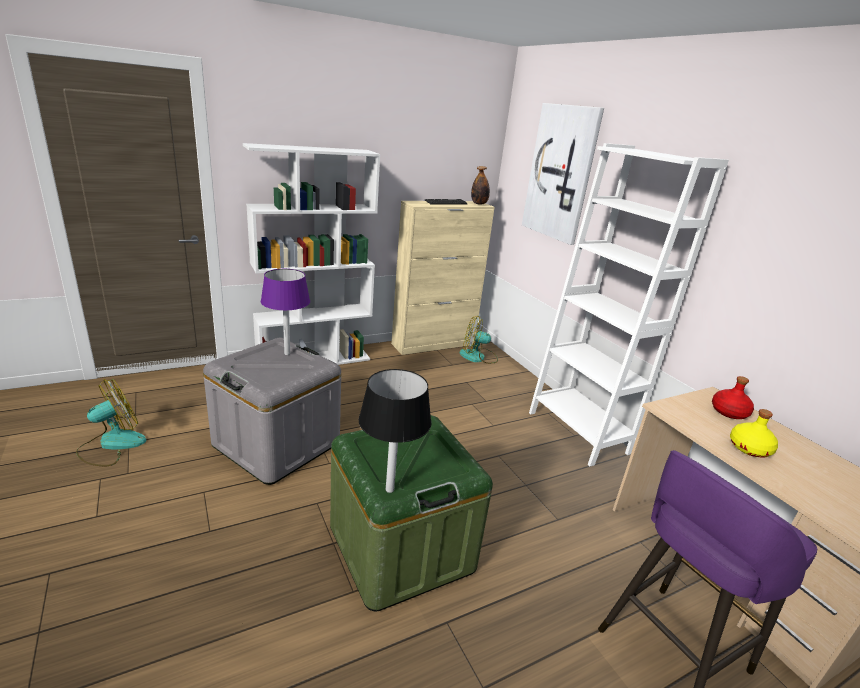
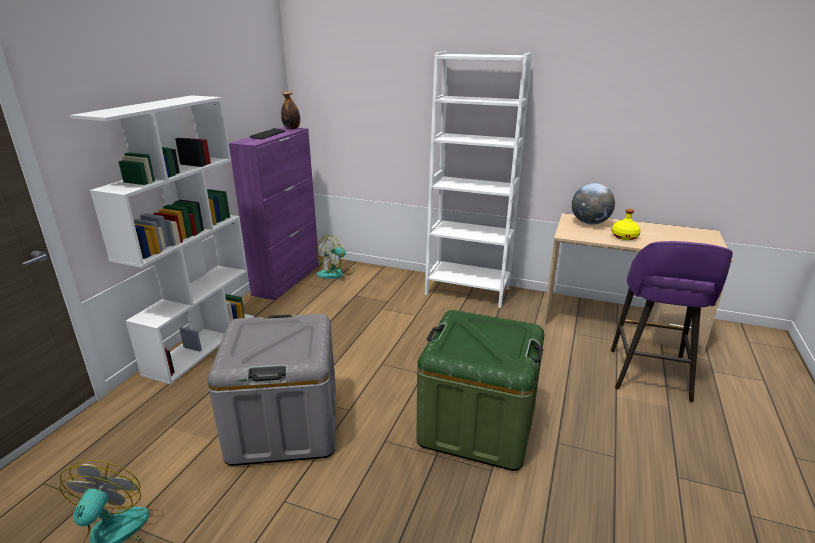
camera: 40 degrees left, 0 degrees up
purple table lamp [261,269,310,355] -> none
black table lamp [358,369,431,493] -> none
beige cabinet [391,201,495,355] -> purple cabinet [229,127,319,300]
picture [522,103,604,245] -> none
red bottle [712,376,754,419] -> globe [572,183,615,225]

